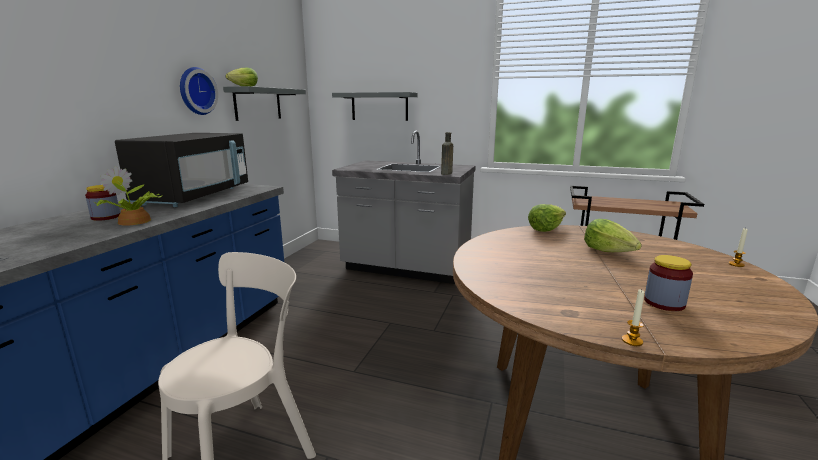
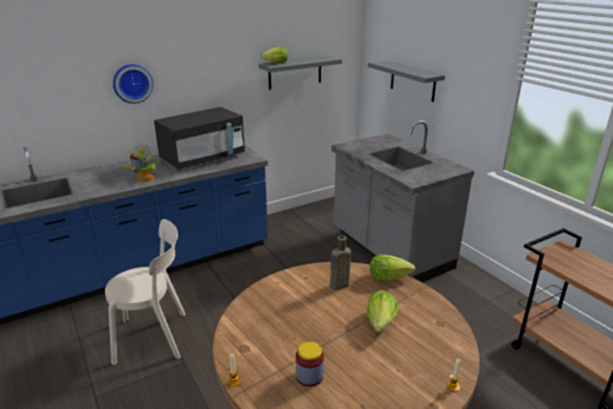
camera: 40 degrees right, 10 degrees up
wall clock [180,67,218,115] -> wall clock moved to [113,64,153,104]
brown bottle [441,132,453,175] -> brown bottle moved to [330,236,351,290]

